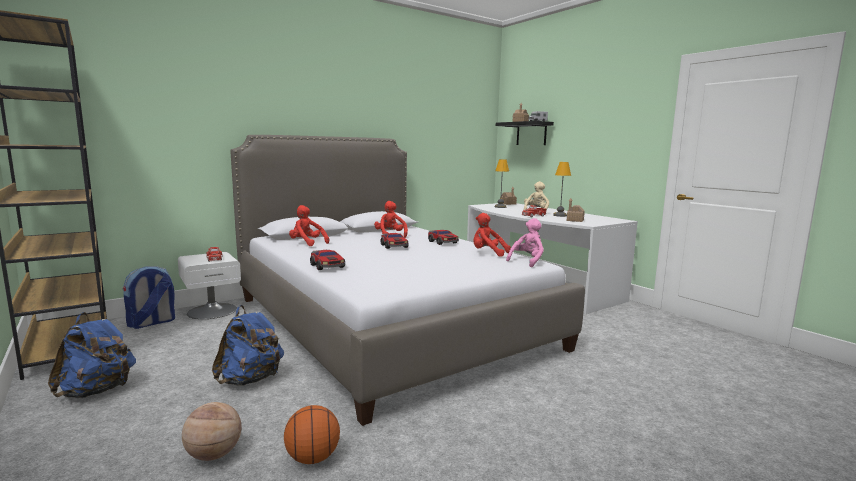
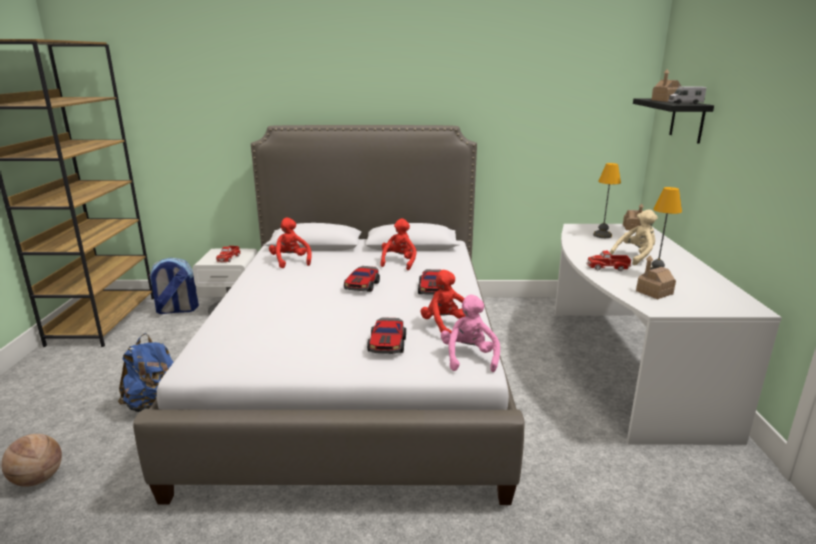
camera: 35 degrees right, 10 degrees up
blue backpack [48,312,136,398] -> none
basketball [284,405,340,464] -> none
toy car [310,250,345,270] -> toy car moved to [367,317,406,354]
pink plush toy [506,218,544,267] -> pink plush toy turned 75 degrees counterclockwise [441,295,500,372]

